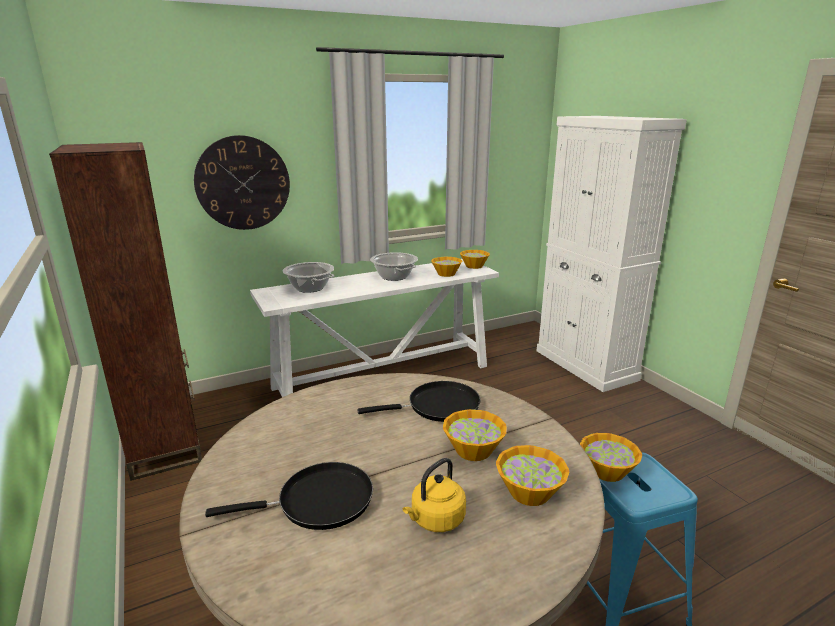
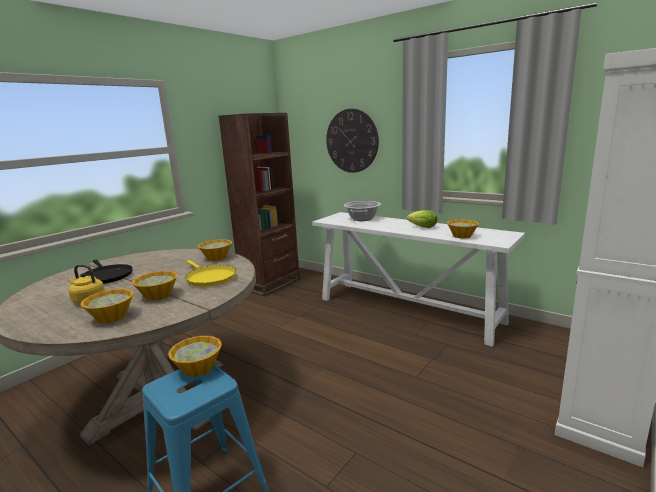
camera: 65 degrees right, 5 degrees down
black frying pan [357,381,481,422] -> yellow frying pan [185,260,236,287]
cooking pot [370,252,418,281] -> lettuce [407,210,437,228]
bowl [460,250,490,269] -> bowl moved to [198,239,232,261]

